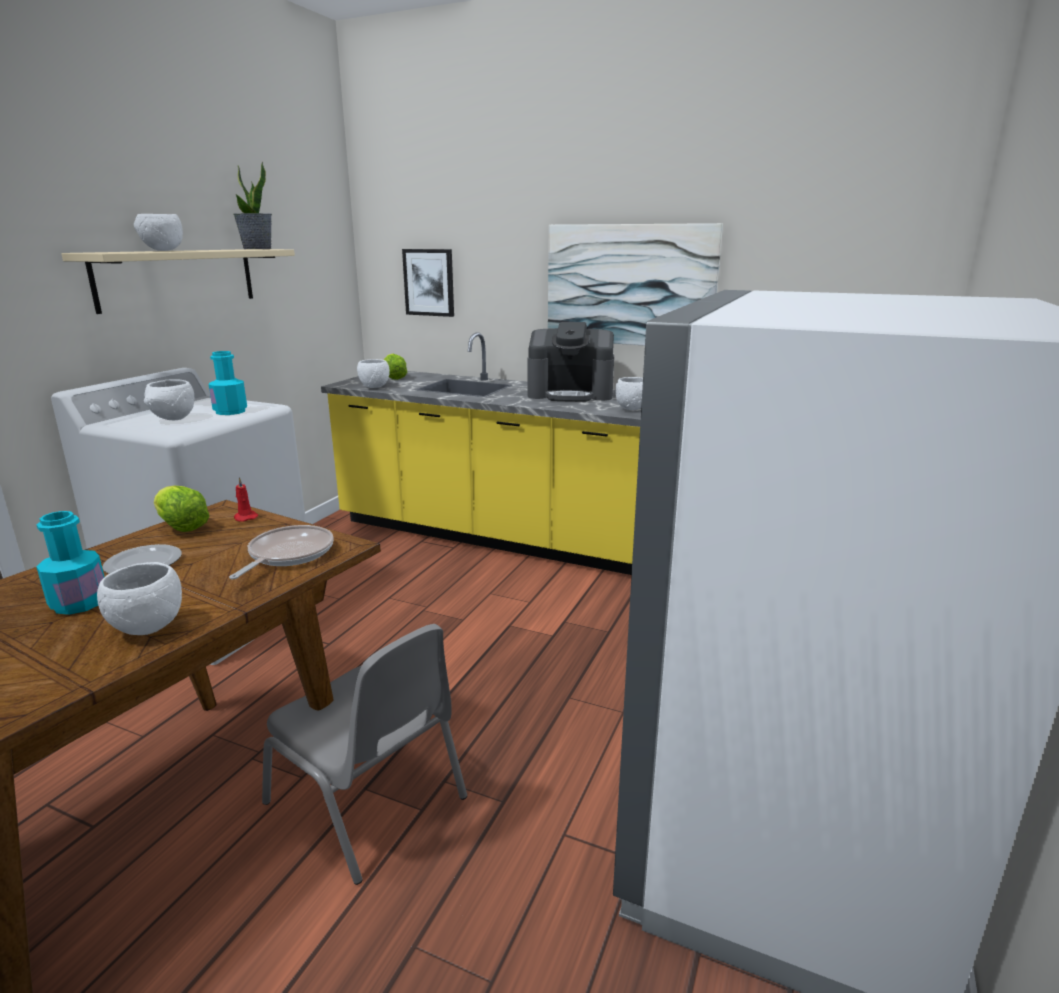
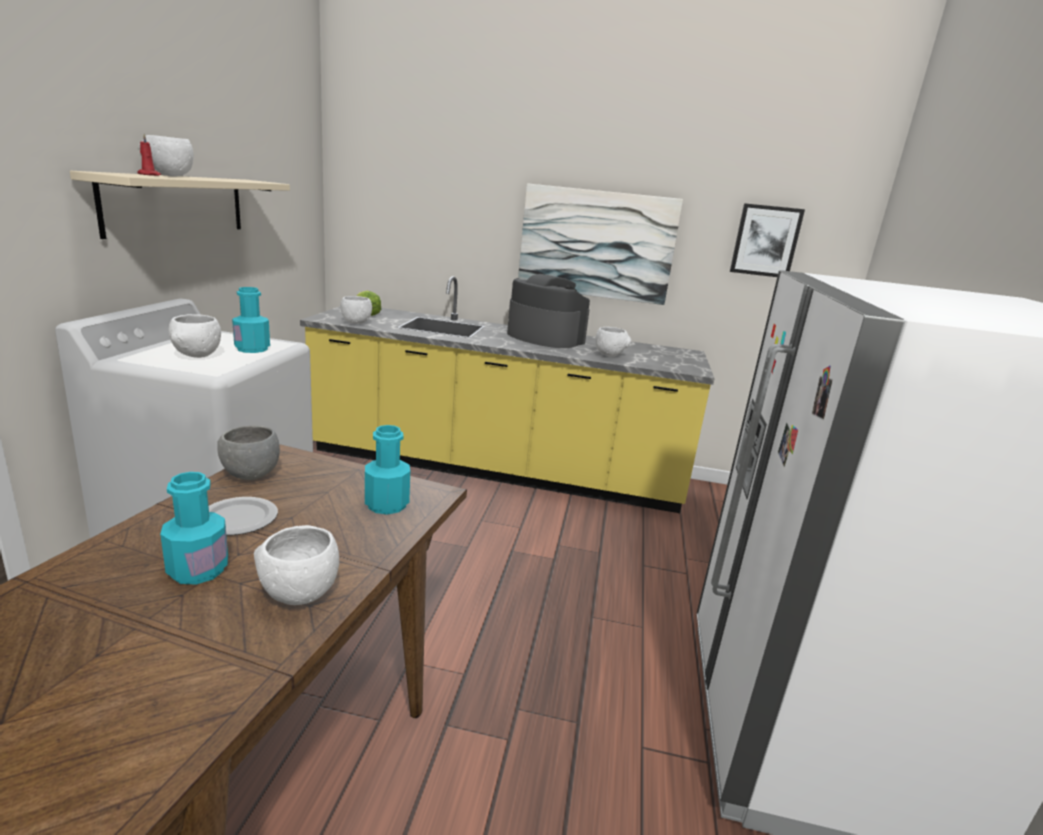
camera: 15 degrees left, 0 degrees up
lettuce [154,486,209,532] -> grey bowl [217,425,280,480]
frying pan [229,525,334,579] -> turquoise bottle [365,425,410,515]
potted plant [233,162,272,249] -> none
red candle [234,477,258,522] -> red candle moved to [137,134,161,176]
grey chair [262,624,467,885] -> none
picture [402,249,454,317] -> picture moved to [730,203,805,277]
coffee machine [528,322,614,402] -> coffee machine turned 135 degrees counterclockwise [507,274,590,348]

